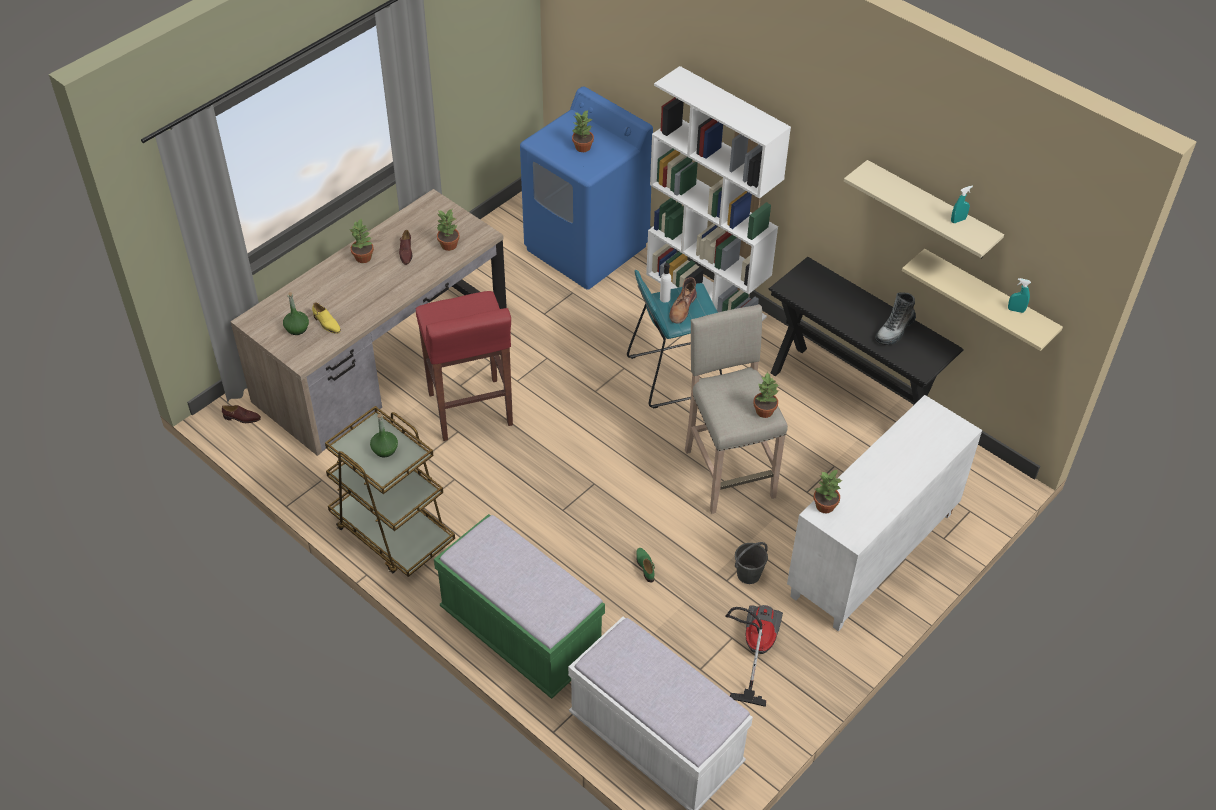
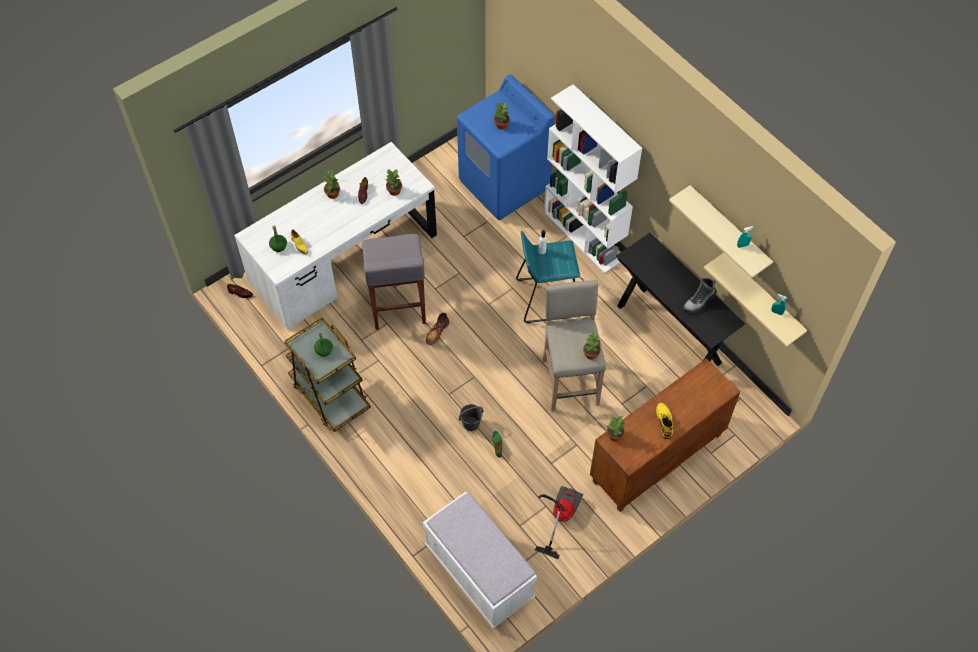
camera: 10 degrees right, 10 degrees up
brown desk [231,189,507,456] -> white desk [234,142,437,330]
red stool [416,291,513,441] -> grey stool [362,234,426,330]
green bench [434,514,605,699] -> none
brown boot [669,277,697,324] -> brown boot moved to [426,313,449,345]
grey bucket [735,542,768,584] -> grey bucket moved to [459,404,483,431]
white cabinet [787,395,982,631] -> brown cabinet [590,358,740,512]
none -> yellow boot [656,403,673,439]

